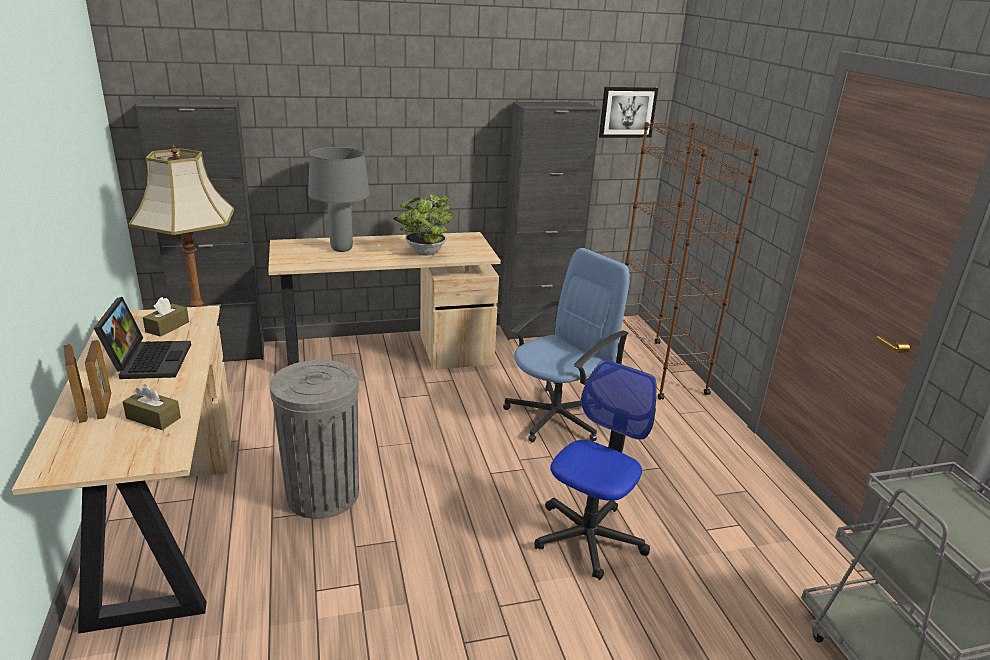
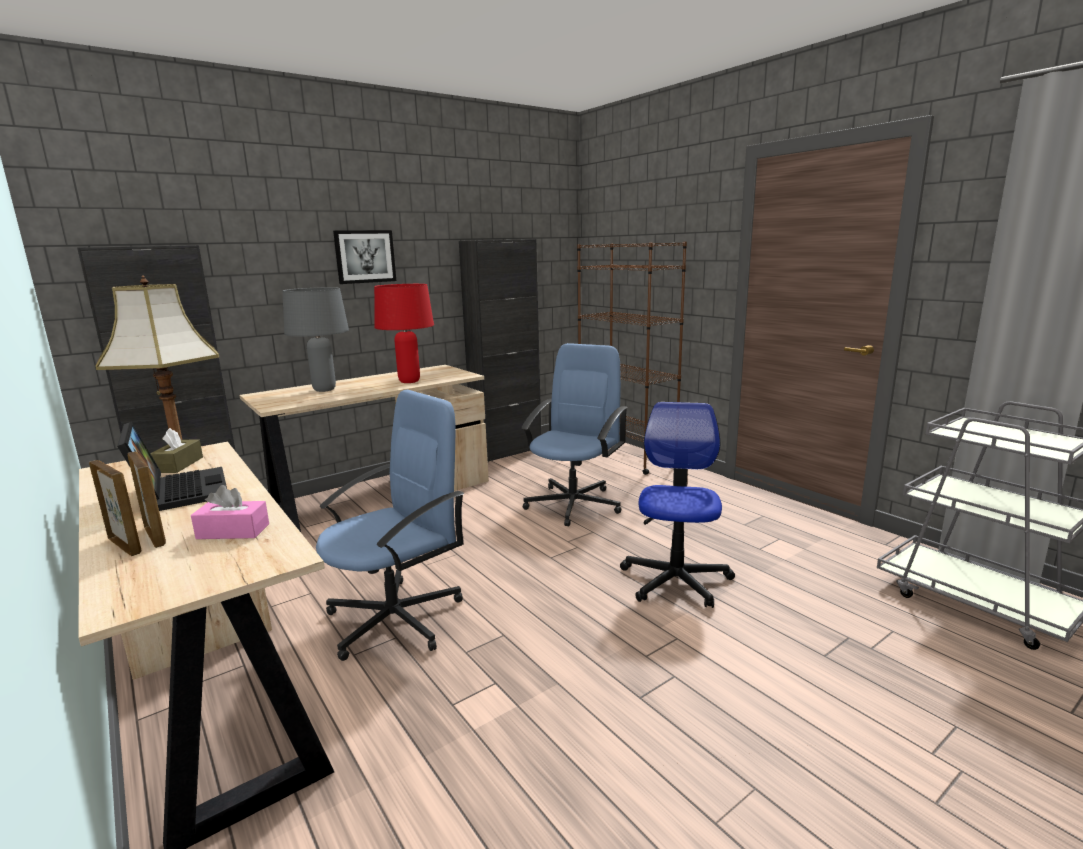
camera: 20 degrees left, 10 degrees down
brown tissue box [123,384,181,430] -> pink tissue box [191,485,269,539]
grey trash can [270,360,359,519] -> blue office chair [316,390,465,661]
potted plant [394,194,452,256] -> red table lamp [374,284,434,383]
picture [599,87,658,138] -> picture moved to [333,230,396,284]

